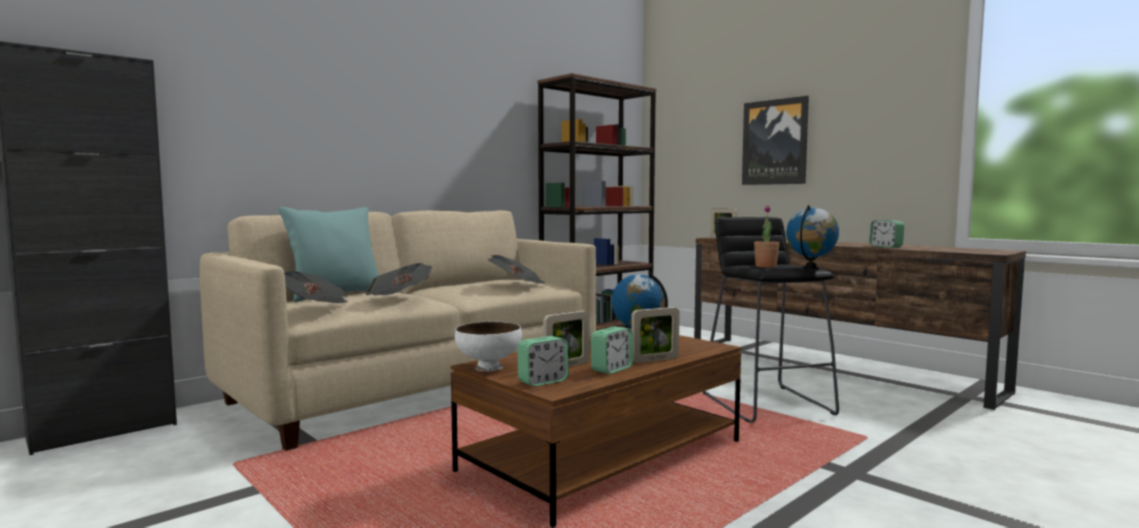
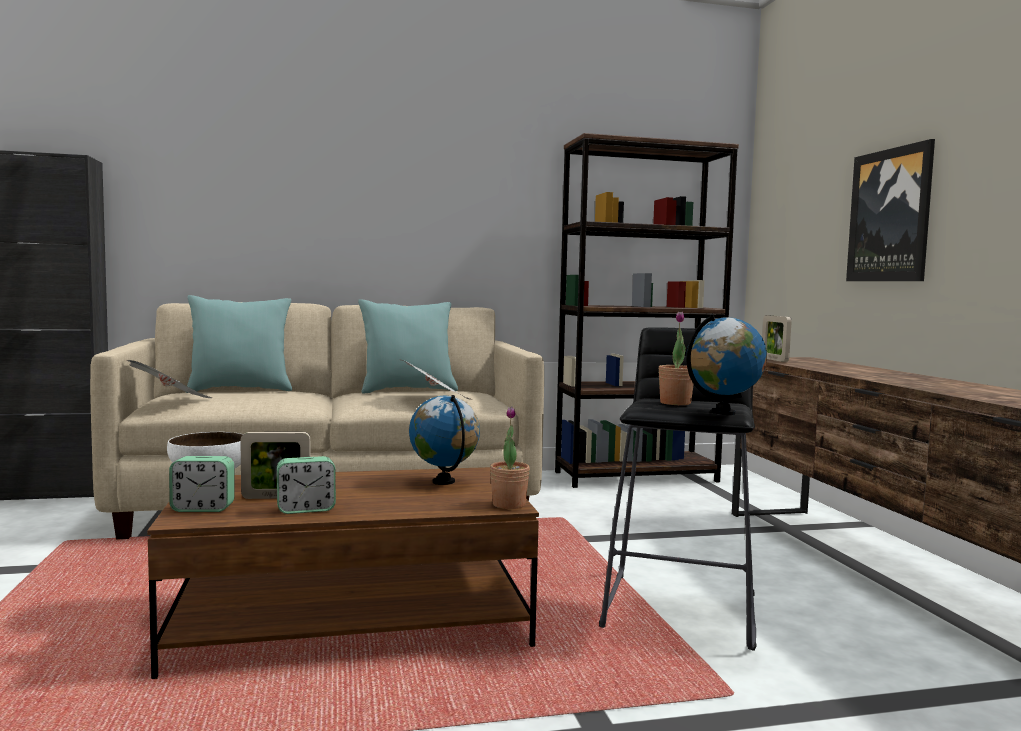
camera: 30 degrees right, 0 degrees up
newspaper [365,263,432,296] -> none
picture frame [631,307,680,363] -> none
alarm clock [869,220,904,248] -> none
none -> turquoise pillow [358,299,458,394]
none -> potted plant [490,406,530,509]

